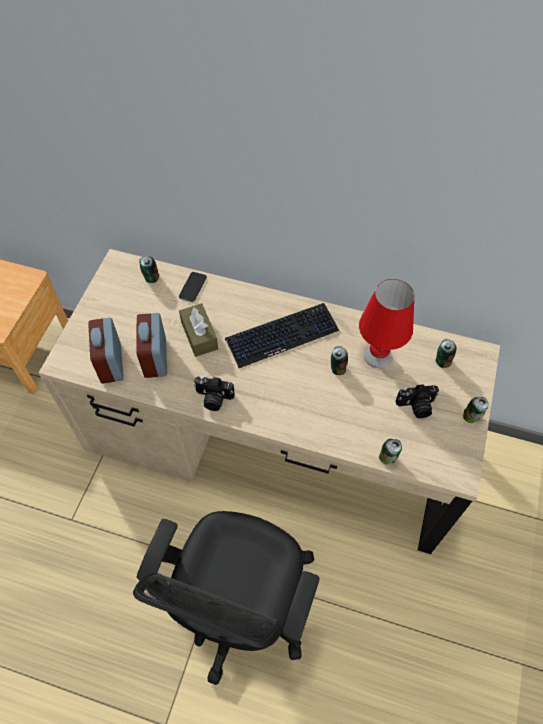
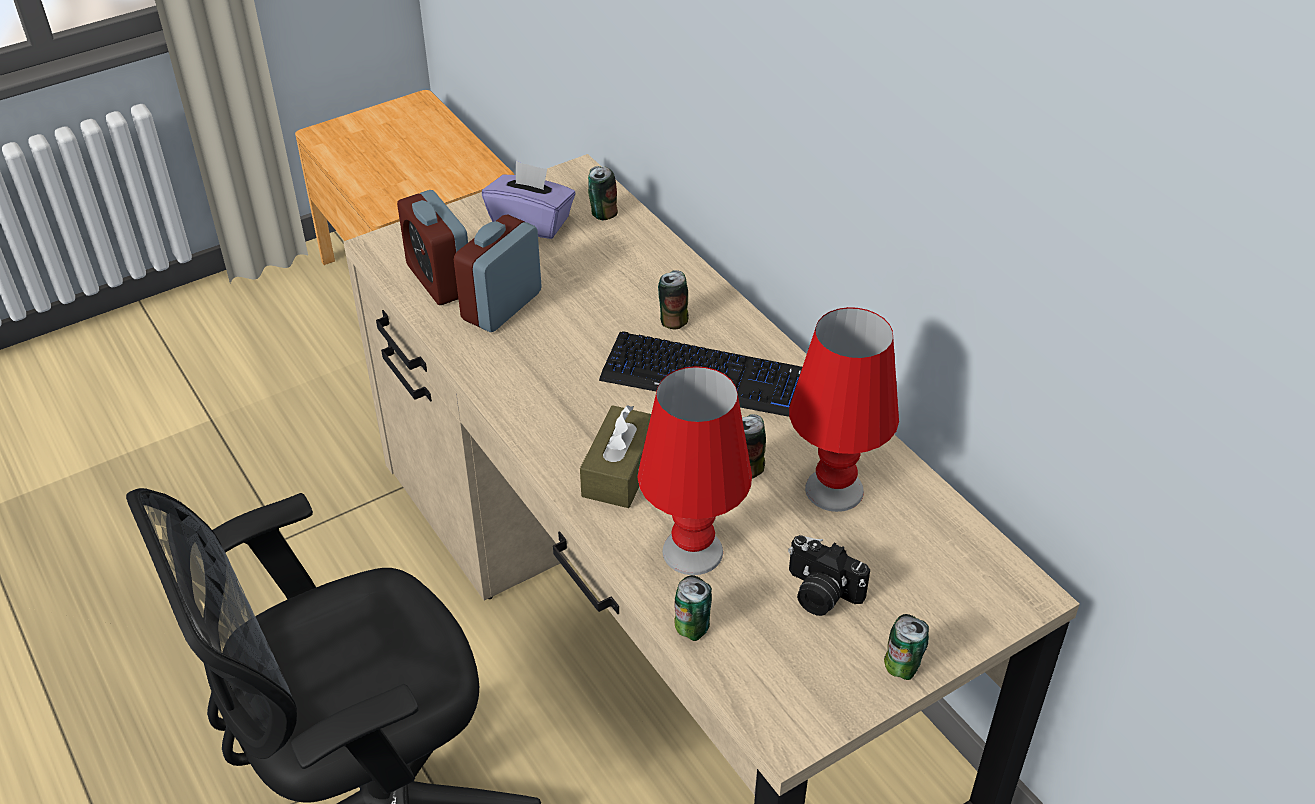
camera: 40 degrees right, 15 degrees down
alarm clock [88,317,124,384] -> alarm clock turned 60 degrees counterclockwise [397,190,468,305]
phone [179,272,207,302] -> none
brown tissue box [179,303,218,357] -> brown tissue box moved to [580,405,651,508]
camera [194,376,235,411] -> none
can [436,339,456,368] -> can moved to [658,270,689,329]
none -> purple tissue box [482,161,576,239]
none -> red table lamp [637,366,752,575]

